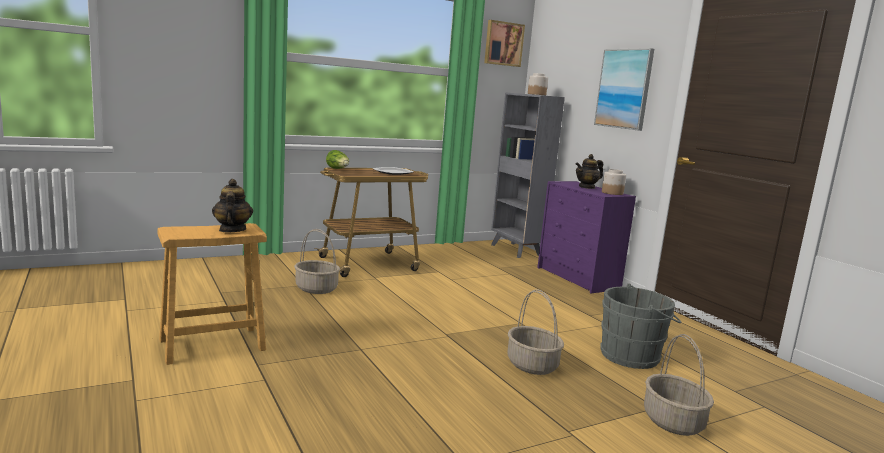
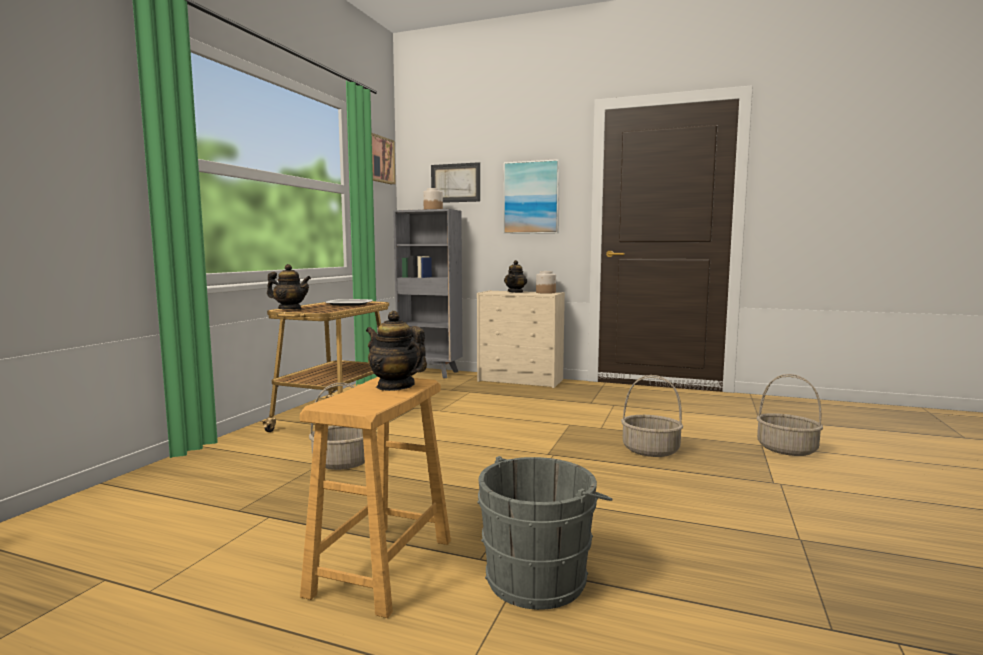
camera: 40 degrees left, 5 degrees down
lettuce [326,150,349,169] -> teapot [267,264,311,309]
purple dresser [537,181,636,293] -> beige dresser [477,290,565,388]
grey bucket [600,283,681,369] -> grey bucket moved to [477,456,613,610]
none -> picture [431,162,480,203]

